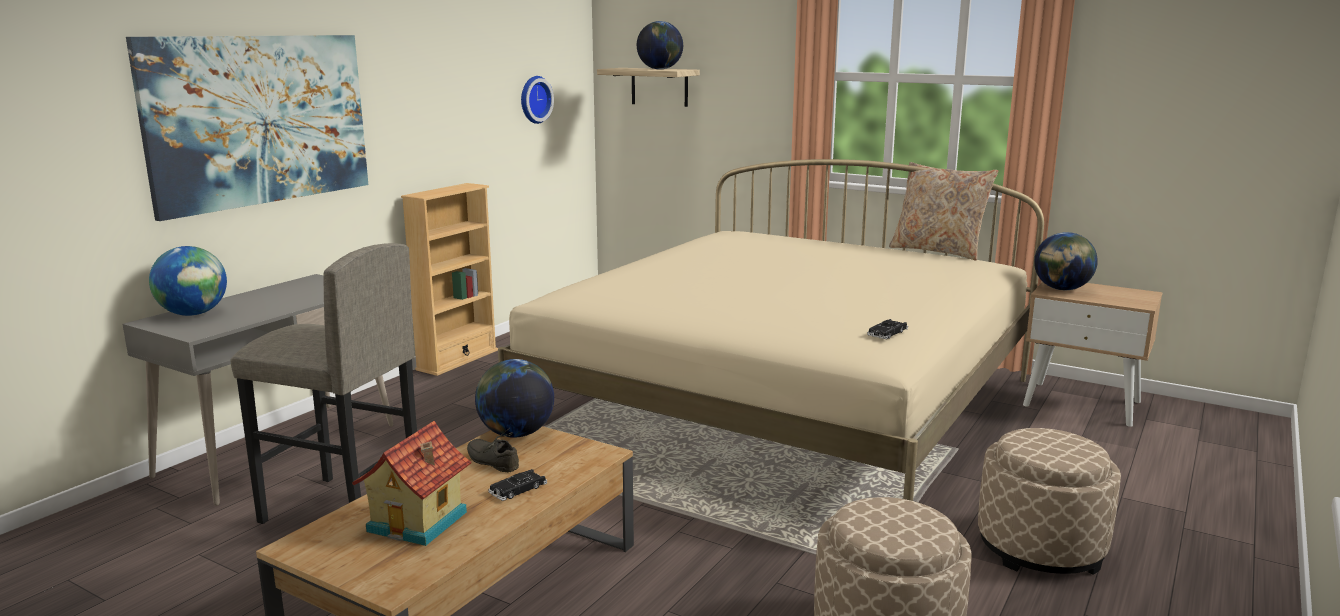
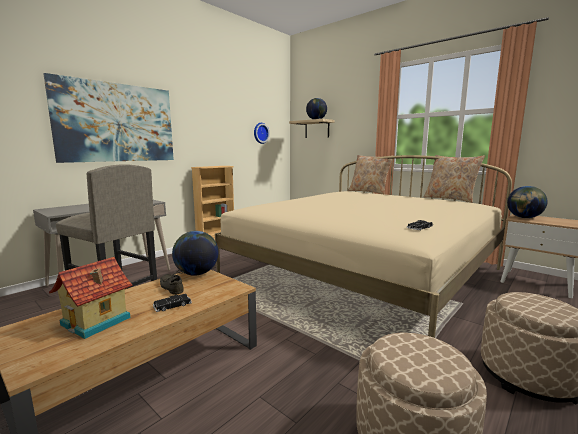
camera: 10 degrees right, 5 degrees down
globe [149,246,227,316] -> none
none -> beige pillow [348,155,394,194]

